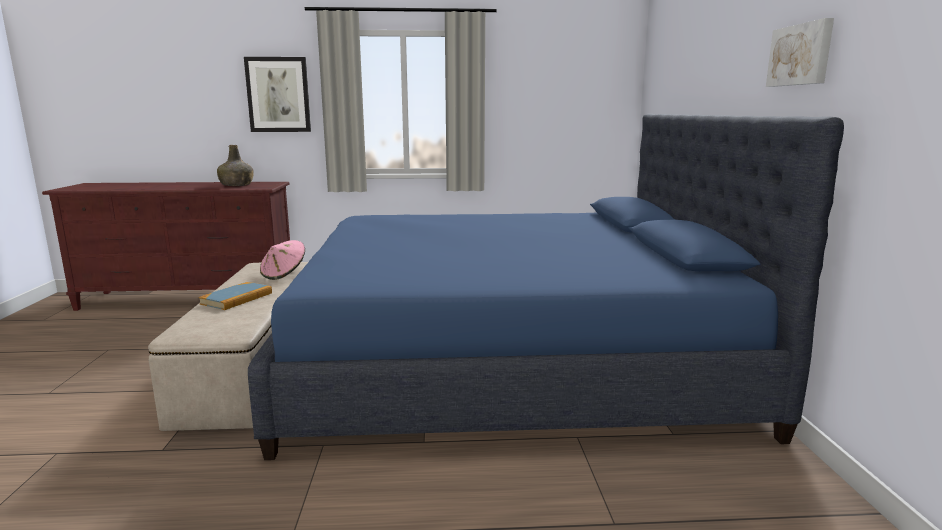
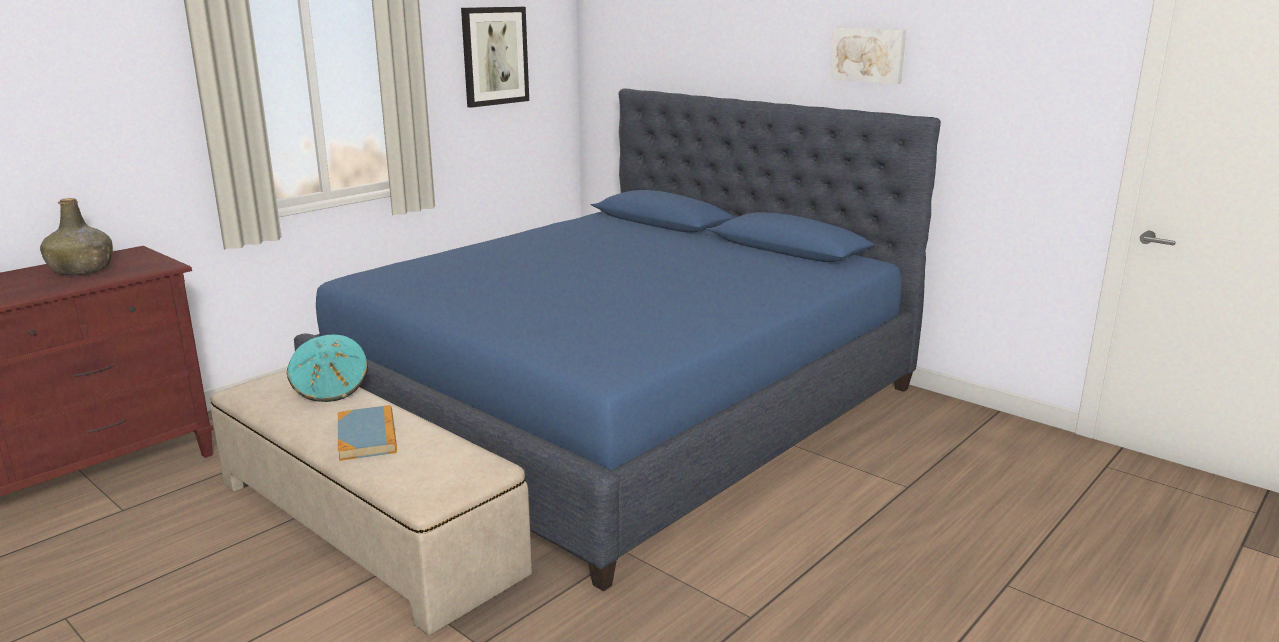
camera: 45 degrees left, 5 degrees up
picture [244,57,311,132] -> picture moved to [461,7,529,108]
pink hat [260,240,305,280] -> turquoise hat [287,335,368,402]

